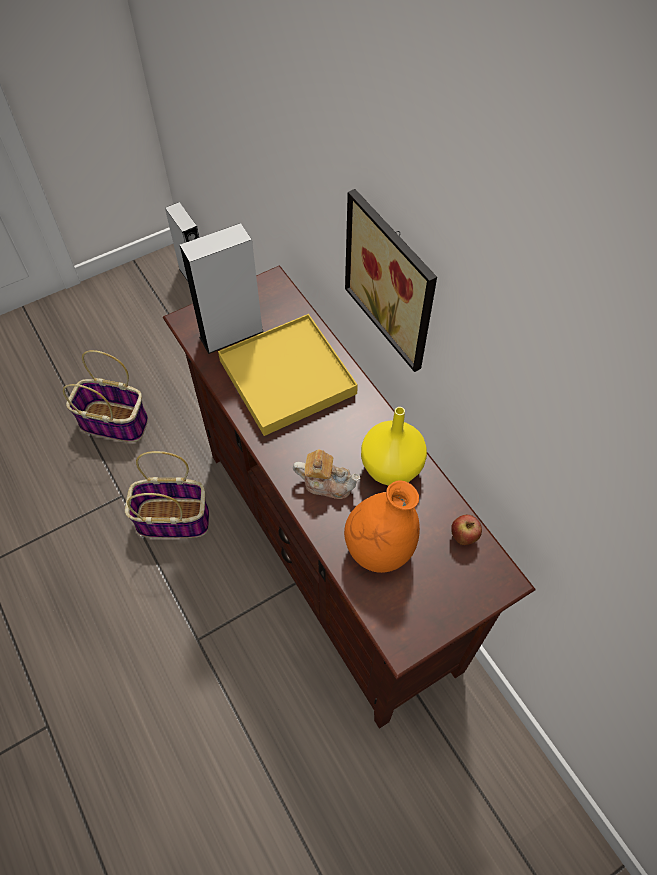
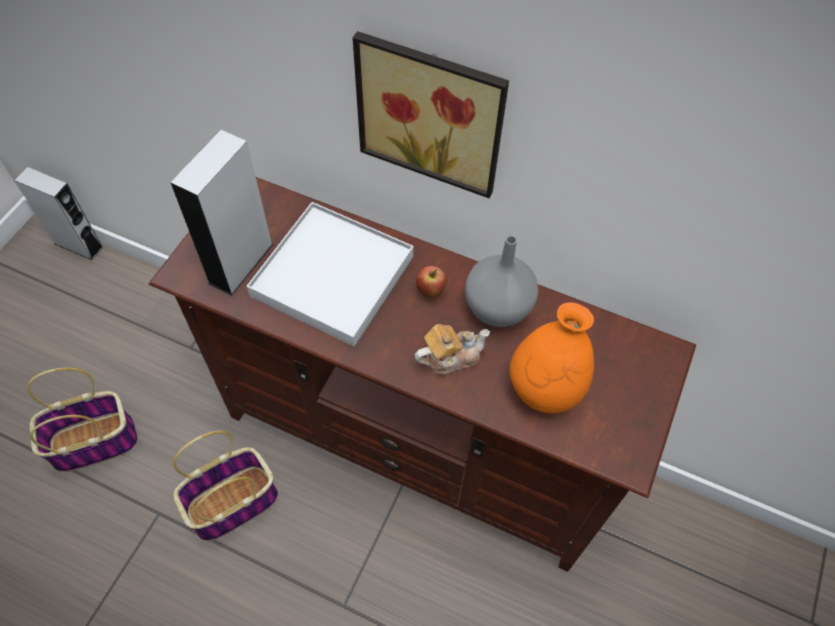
camera: 35 degrees left, 0 degrees up
yellow tray [218,314,358,436] -> white tray [247,202,413,346]
yellow vase [361,407,427,486] -> grey vase [465,235,538,327]
apple [451,515,482,545] -> apple moved to [416,266,447,298]

